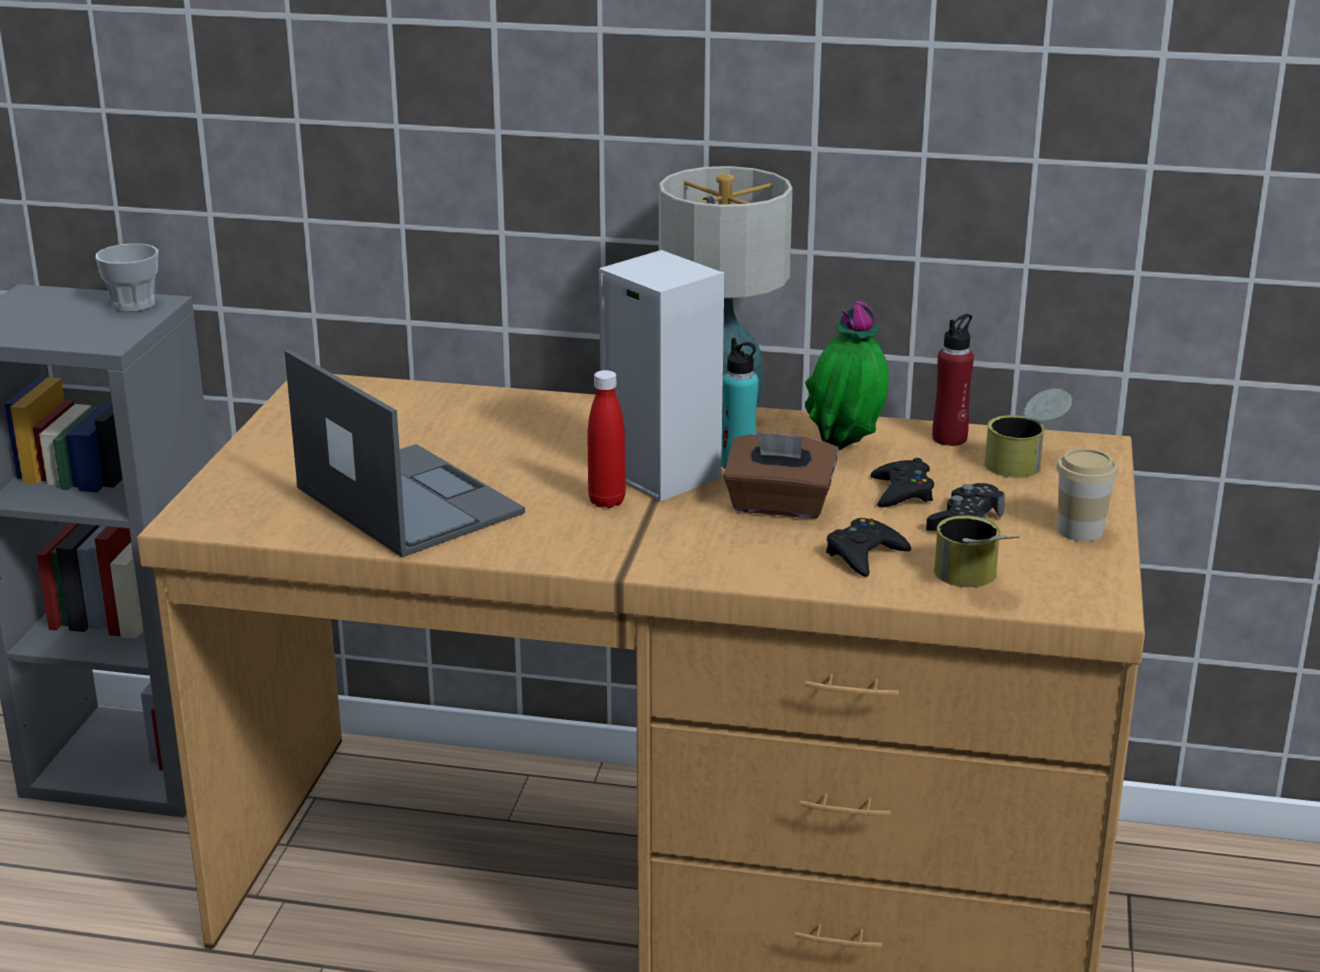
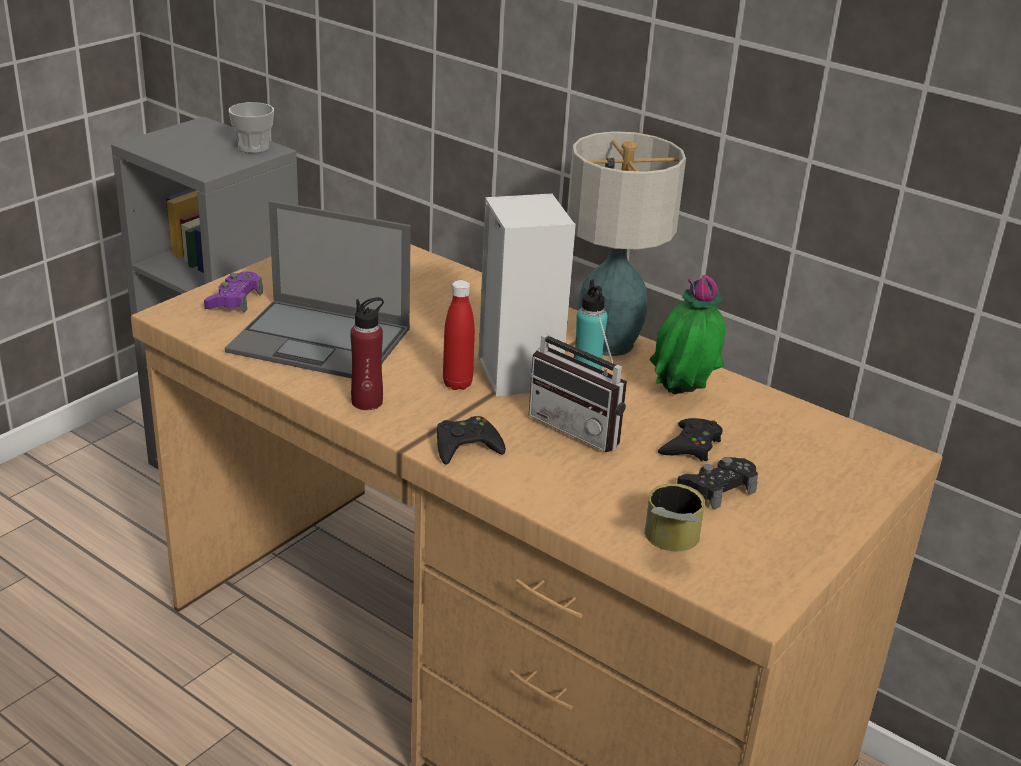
camera: 25 degrees right, 5 degrees up
laptop [285,349,525,557] -> laptop turned 120 degrees clockwise [225,200,411,378]
brown tissue box [723,432,839,518] -> radio [529,311,627,452]
black game controller [826,518,911,577] -> black game controller moved to [437,416,506,465]
red bottle [932,314,974,446] -> red bottle moved to [350,297,384,410]
can [984,389,1072,478] -> none
cup [1056,449,1118,541] -> none
none -> purple game controller [204,271,263,313]

